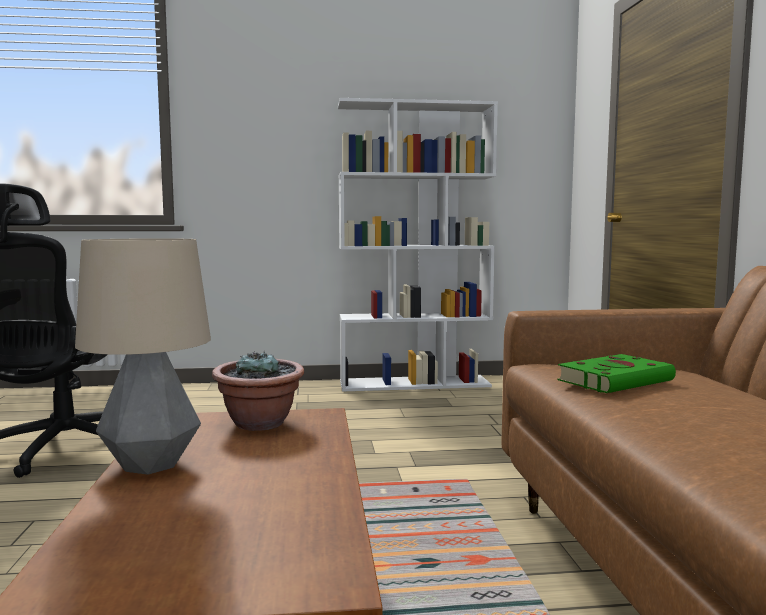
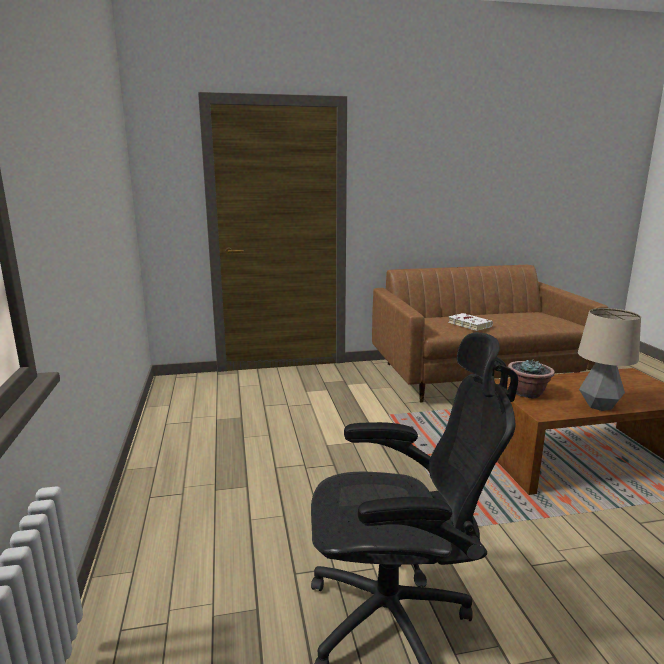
camera: 95 degrees left, 10 degrees up
white bookcase [338,98,498,392] -> none
green book [557,354,676,393] -> white book [448,313,493,331]

